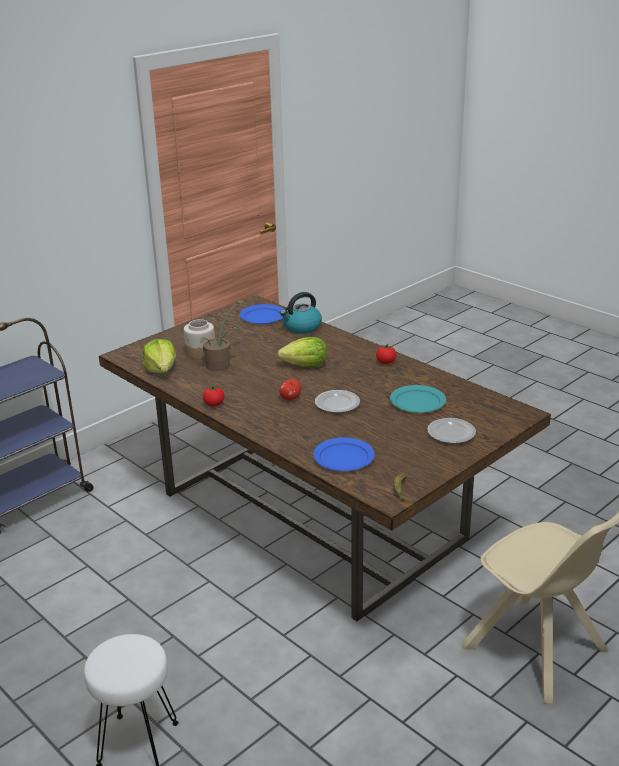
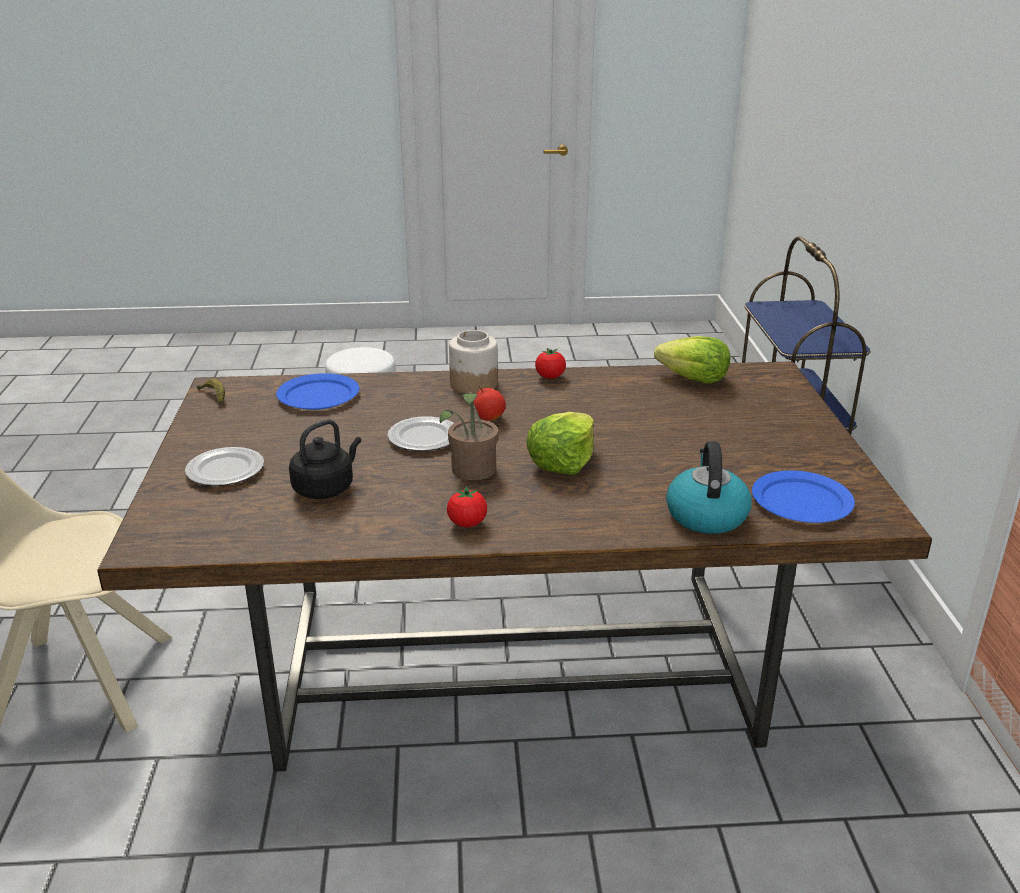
camera: 130 degrees right, 0 degrees up
jar [184,319,215,359] -> jar moved to [449,330,498,394]
potted plant [200,300,246,371] -> potted plant moved to [440,392,499,480]
turquoise plate [390,385,446,413] -> black kettle [289,419,361,499]

